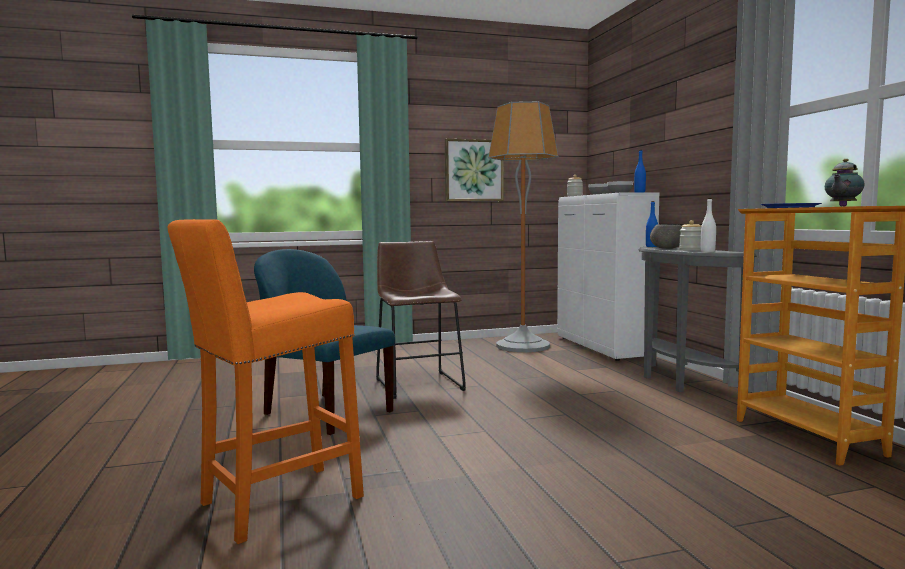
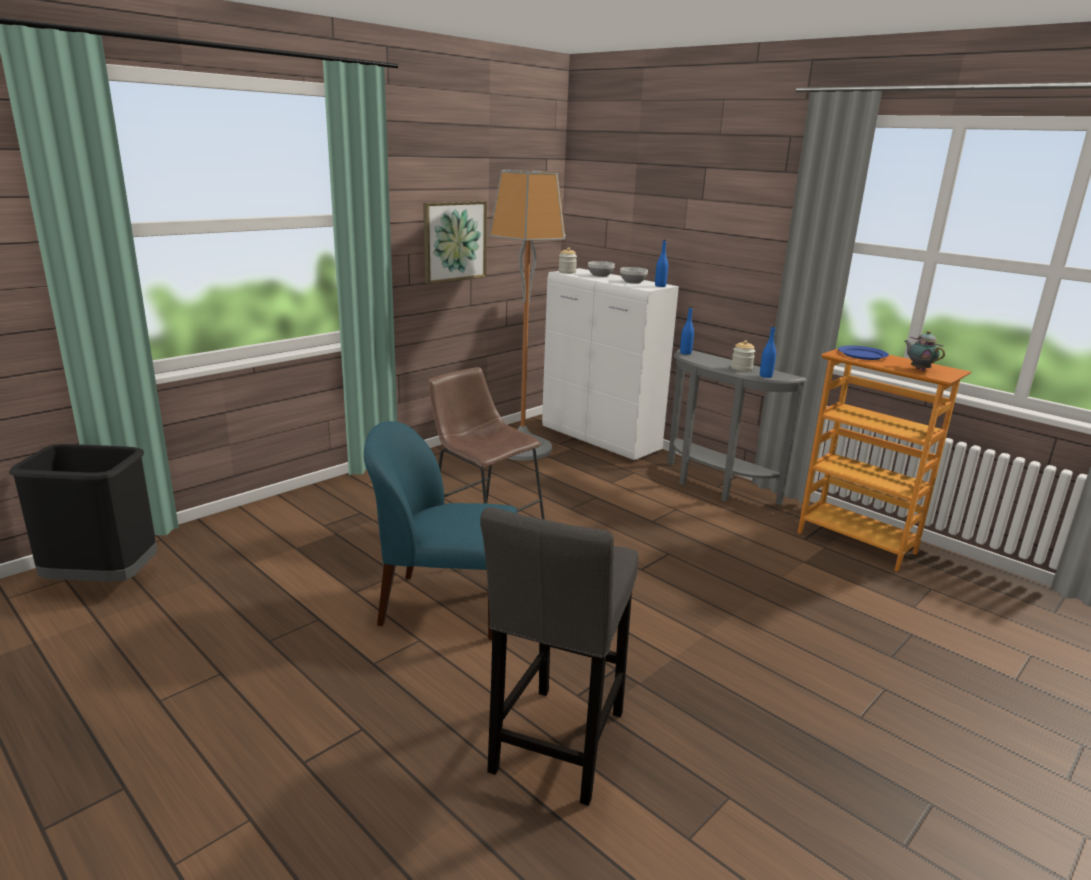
camera: 30 degrees left, 15 degrees up
orange stool [168,219,364,544] -> grey stool [480,507,638,806]
grey bowl [650,224,682,249] -> none
white bottle [701,198,716,252] -> blue bottle [760,326,776,378]
teapot [825,159,865,206] -> teapot turned 135 degrees clockwise [905,331,945,371]
none -> black trash can [9,444,157,582]

